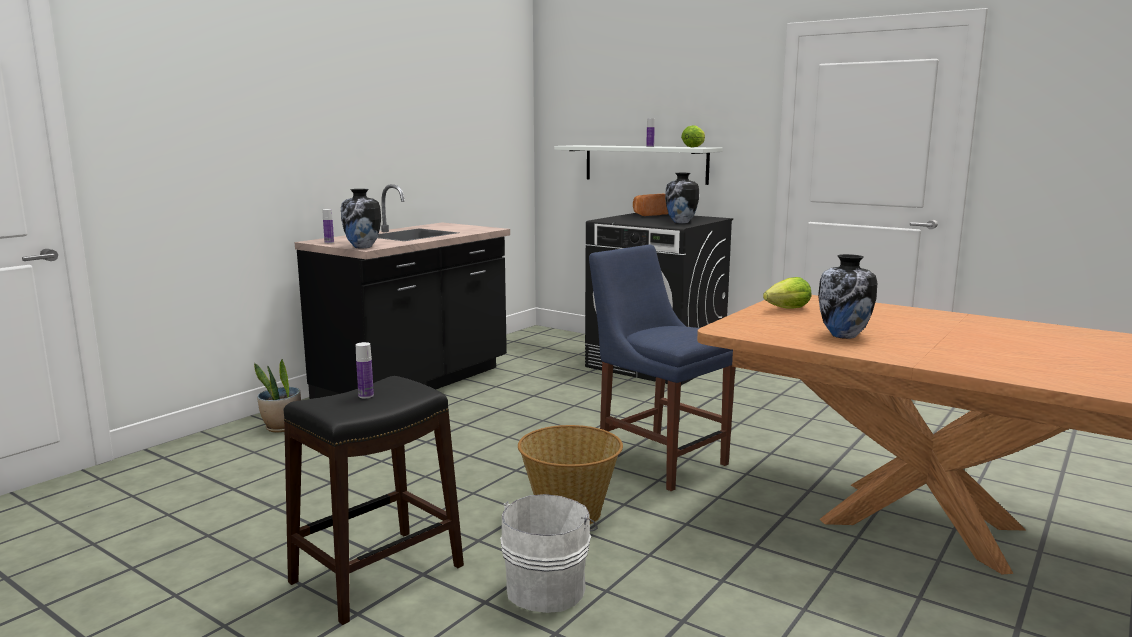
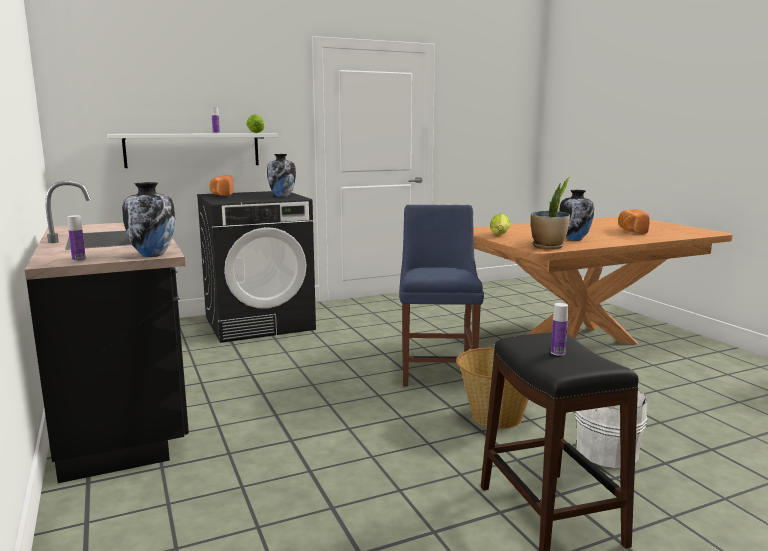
camera: 60 degrees left, 0 degrees up
potted plant [254,359,301,433] -> potted plant moved to [531,177,570,249]
blue chair [589,245,735,491] -> blue chair turned 105 degrees clockwise [399,205,484,386]
none -> bread [618,209,650,234]

